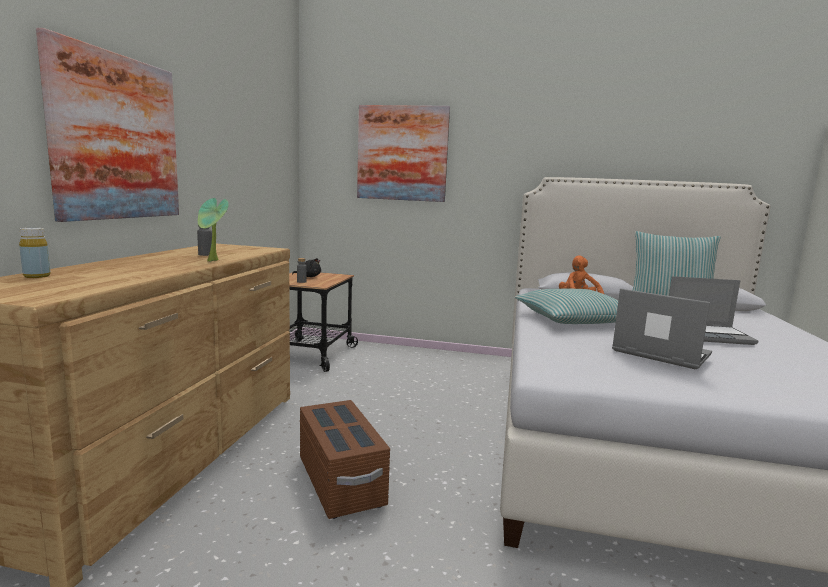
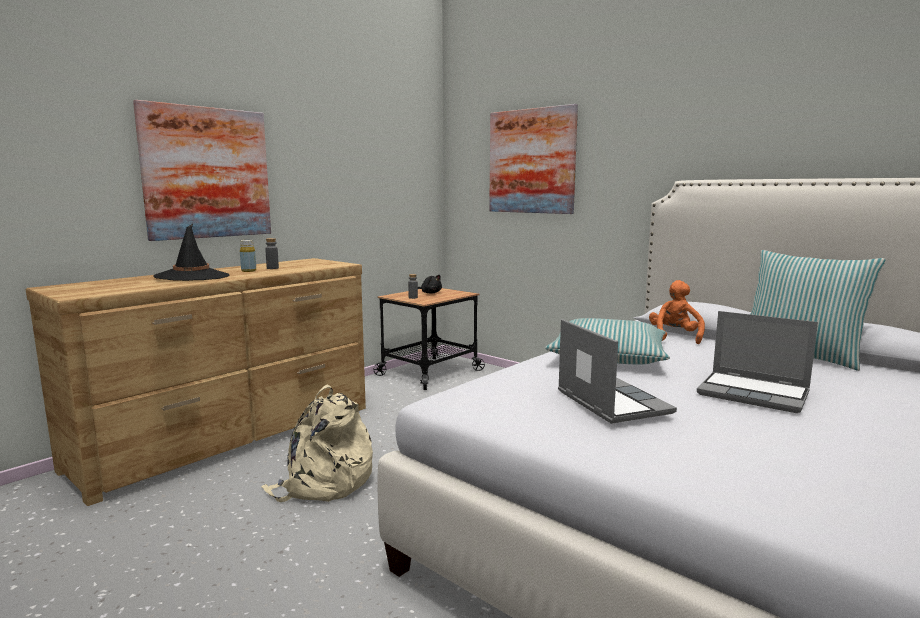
camera: 30 degrees right, 0 degrees up
yellow bottle [19,228,51,278] -> yellow bottle moved to [240,240,256,272]
potted plant [198,198,229,262] -> none
brown storage box [300,400,390,519] -> beige backpack [261,385,373,502]
none -> black hat [153,224,229,281]

